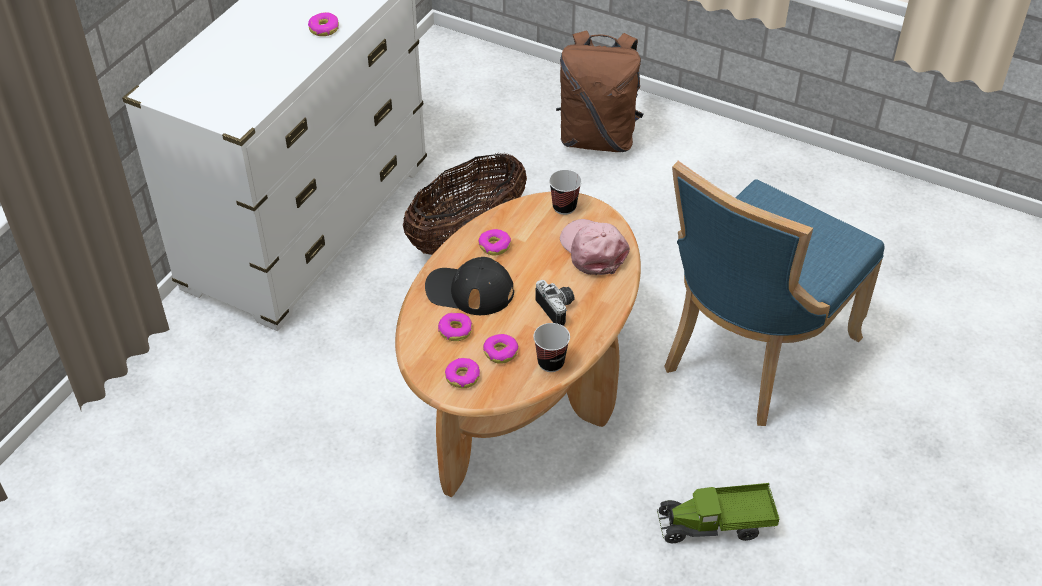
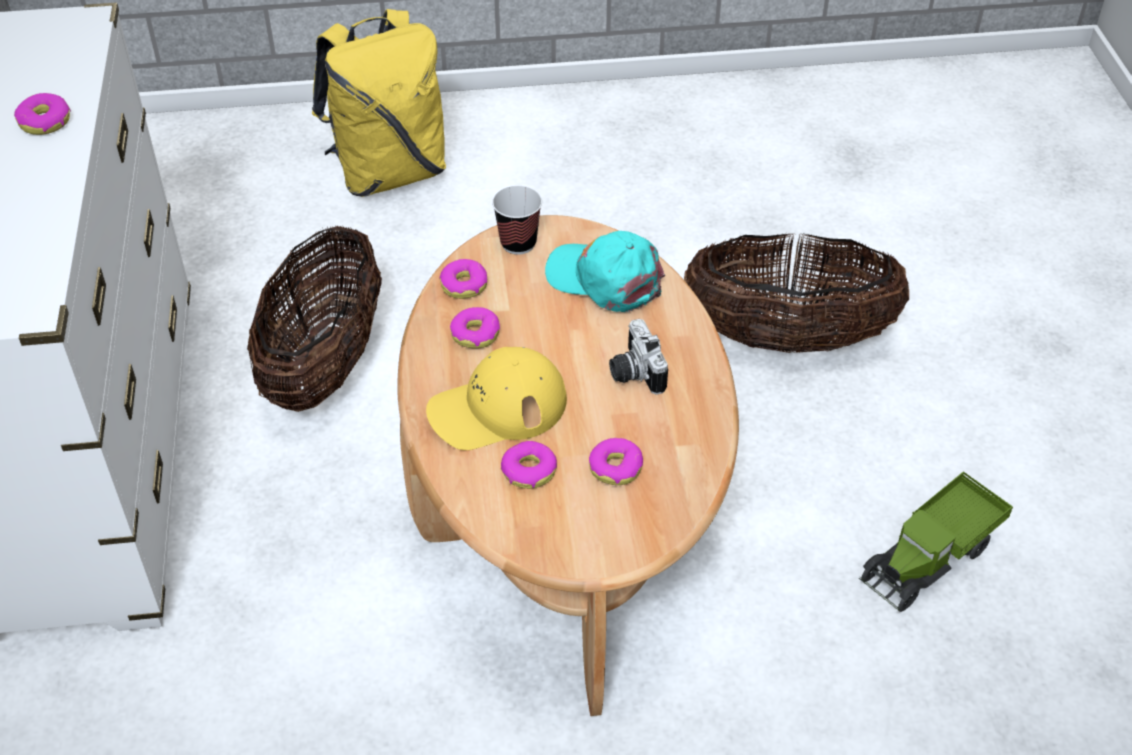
camera: 35 degrees left, 0 degrees up
black cap [425,257,514,315] -> yellow cap [426,347,567,450]
donut [445,358,480,388] -> donut moved to [440,259,487,299]
cup [533,323,570,372] -> none
camera [536,280,574,326] -> camera turned 135 degrees counterclockwise [609,319,668,395]
brown backpack [556,30,644,152] -> yellow backpack [312,9,446,197]
pink cap [560,219,630,276] -> turquoise cap [545,231,665,312]
blue chair [664,161,884,426] -> basket [684,233,909,353]

